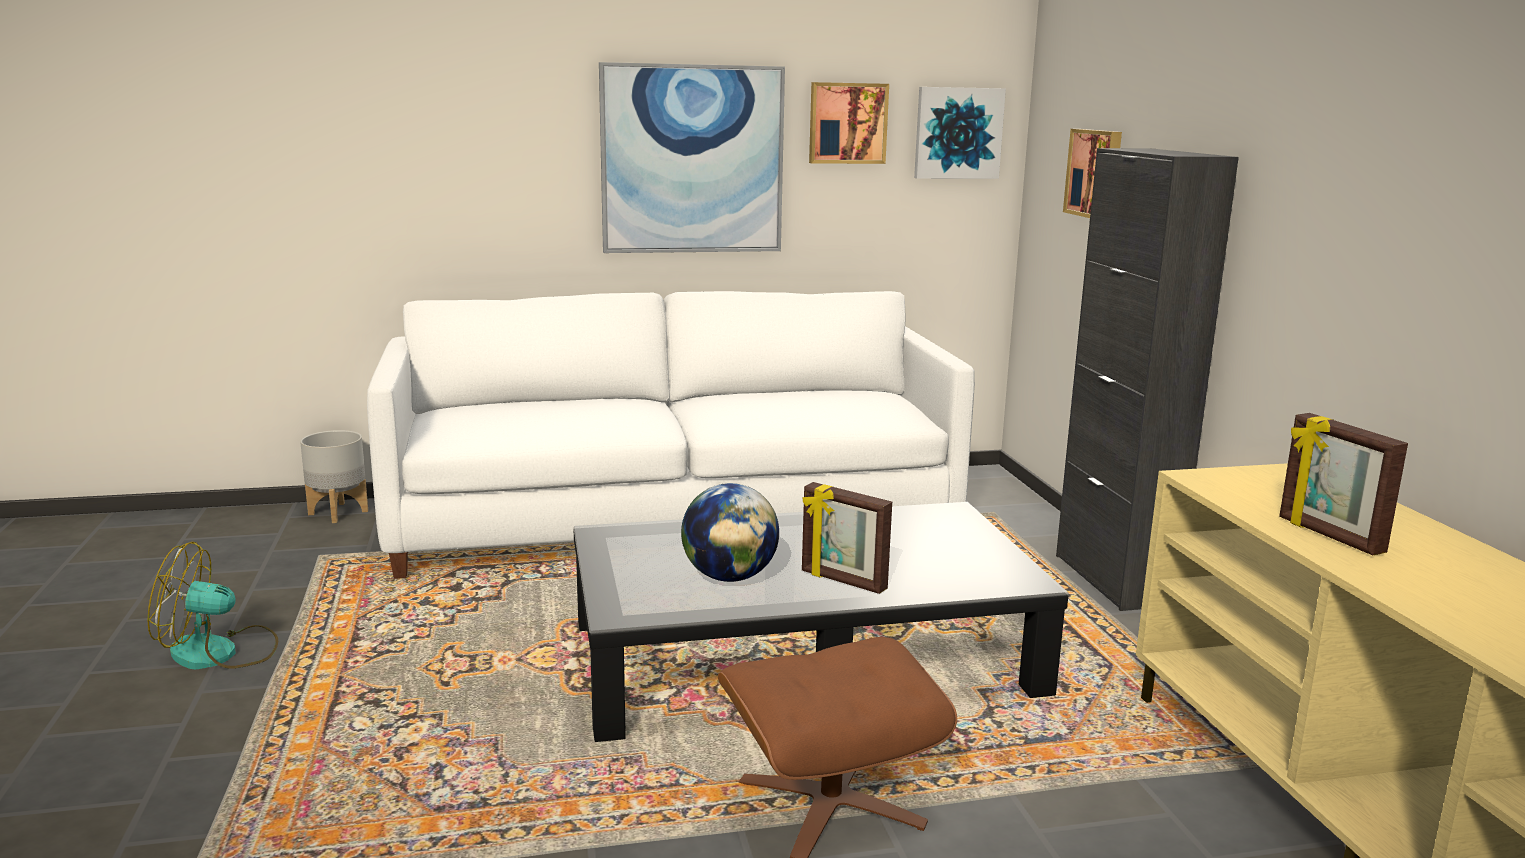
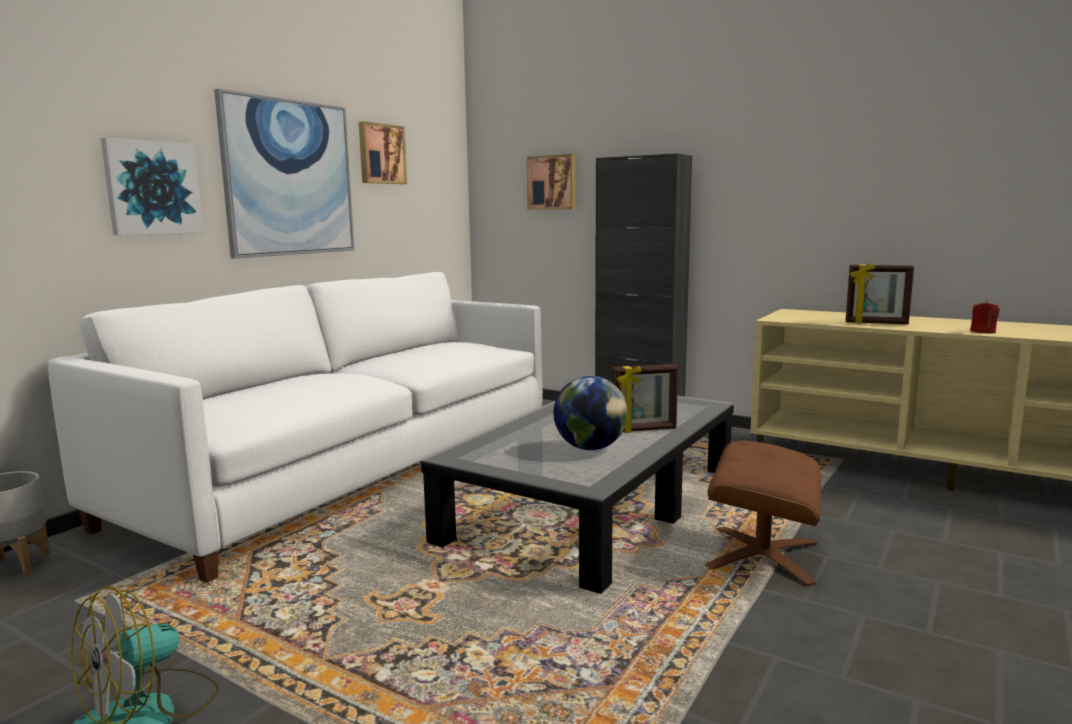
camera: 45 degrees left, 5 degrees down
picture [914,87,1006,179] -> picture moved to [101,138,203,235]
none -> red candle [970,299,1000,334]

